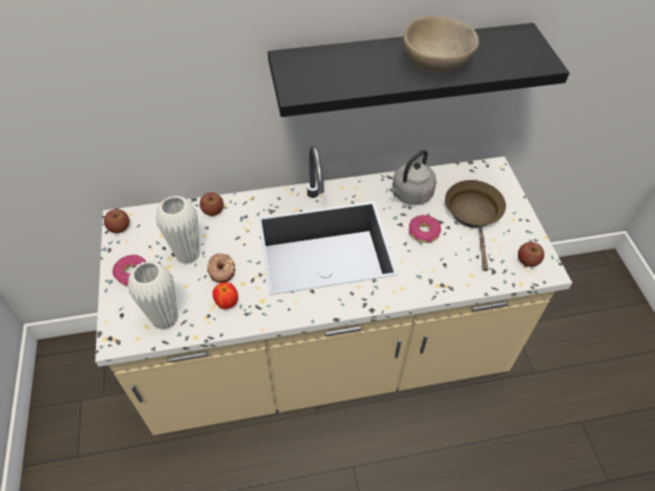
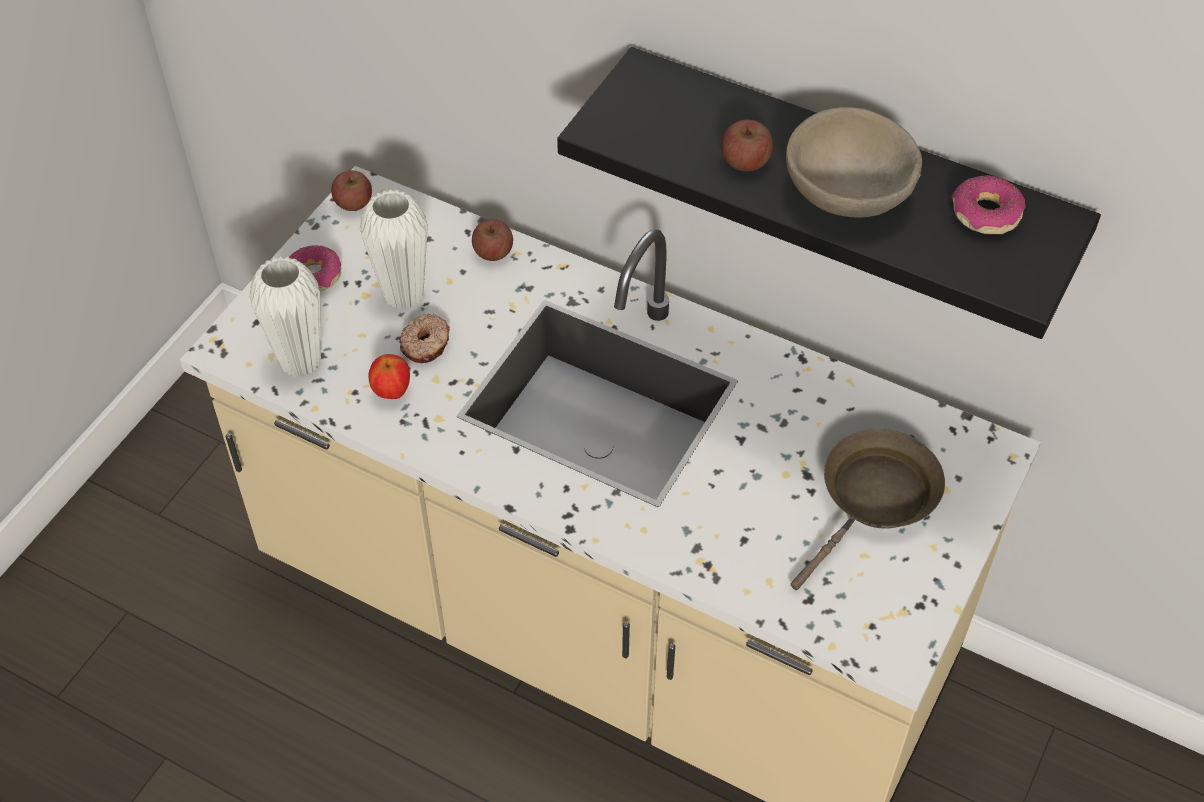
camera: 40 degrees right, 0 degrees up
grey kettle [389,150,437,205] -> none
donut [409,215,441,243] -> donut moved to [952,175,1025,234]
apple [518,242,544,267] -> apple moved to [721,120,773,172]

